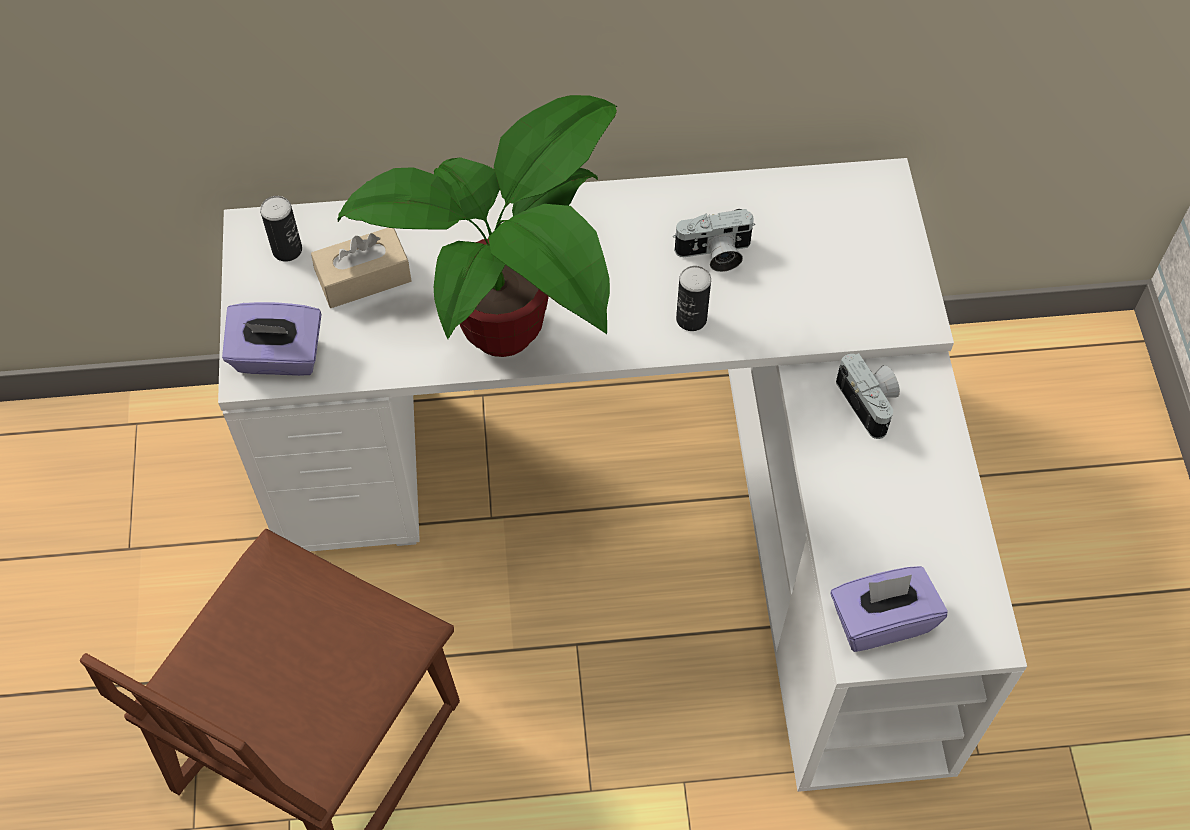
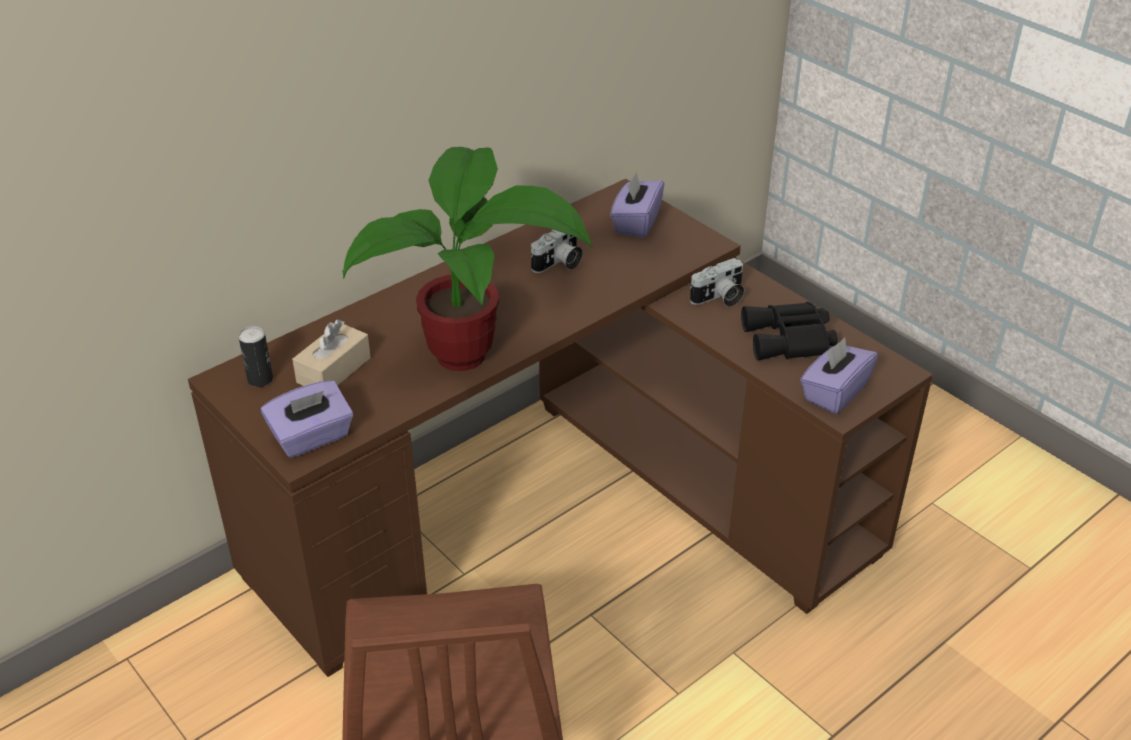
camera: 35 degrees left, 20 degrees down
white desk [218,158,1027,792] -> brown desk [188,179,933,677]
can [676,266,711,331] -> none
camera [836,353,900,439] -> camera turned 120 degrees clockwise [690,258,745,307]
none -> purple tissue box [610,172,664,238]
none -> black binoculars [741,302,837,360]

